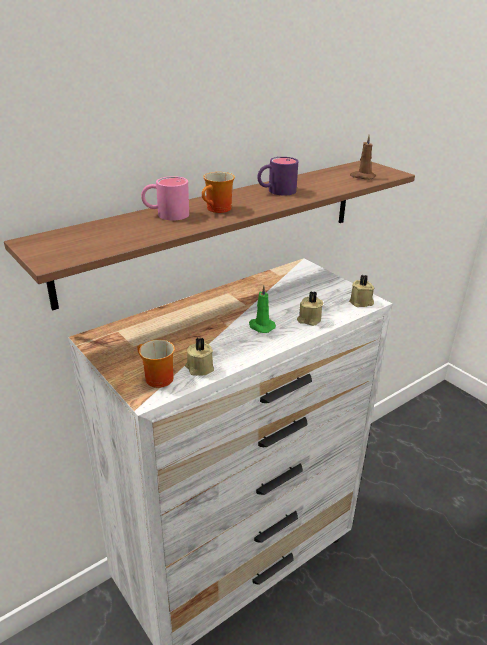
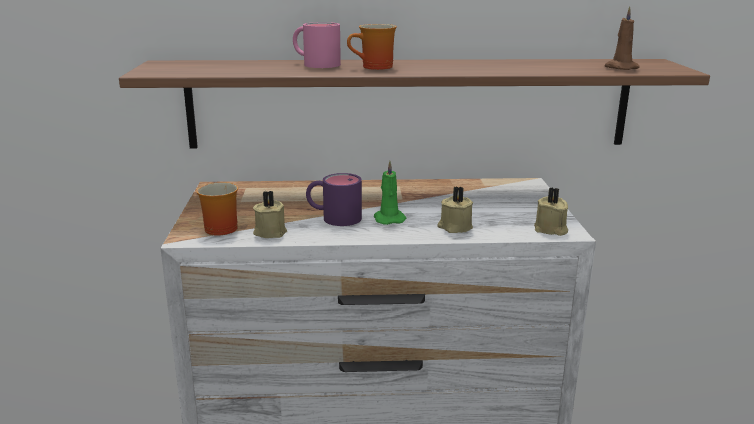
camera: 35 degrees right, 10 degrees down
purple mug [257,157,298,195] -> purple mug moved to [306,173,362,226]

